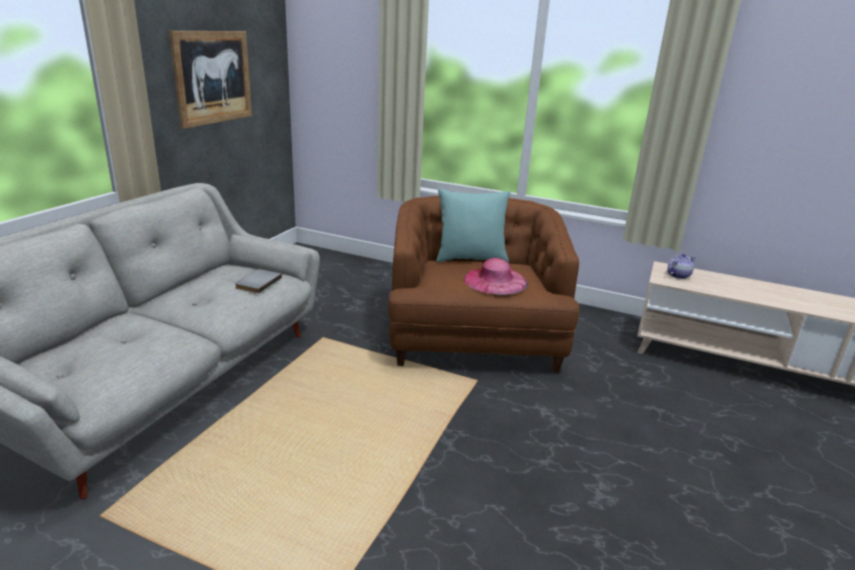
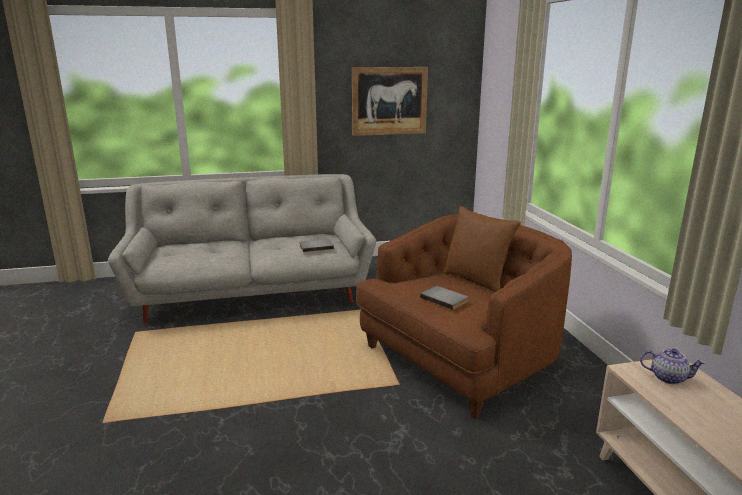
camera: 55 degrees right, 5 degrees down
turquoise pillow [436,189,510,263] -> brown pillow [443,206,521,292]
pink hat [464,258,528,295] -> grey book [420,286,469,310]

